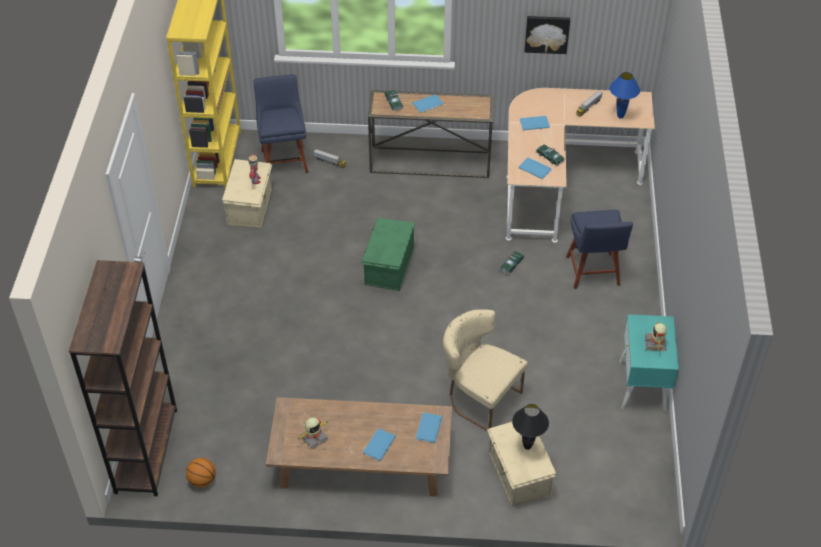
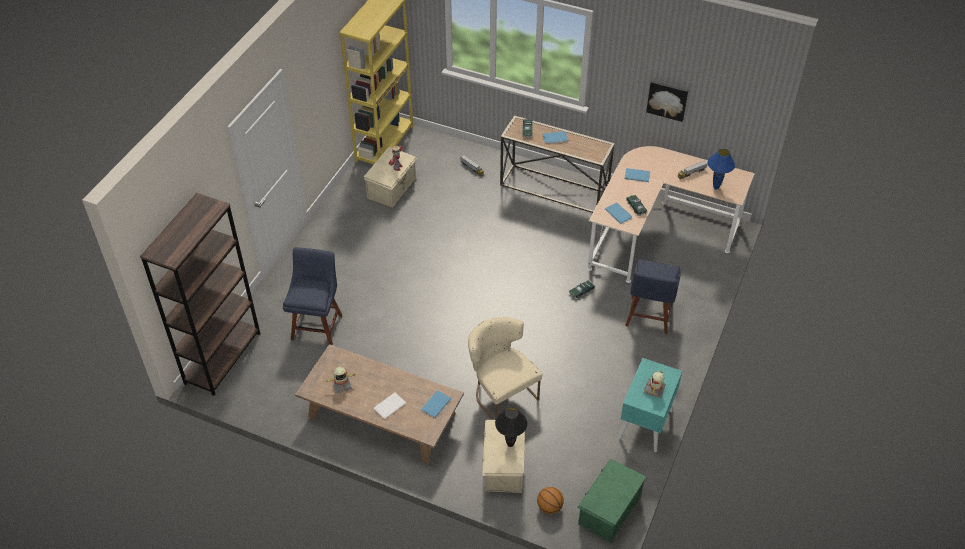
camera: 20 degrees right, 0 degrees up
basketball [186,458,216,487] -> basketball moved to [537,487,564,514]
blue chair [254,74,309,173] -> blue chair moved to [283,247,342,345]
green storage box [361,218,415,291] -> green storage box moved to [577,459,646,543]
blue book [363,428,396,461] -> white book [374,392,406,419]

